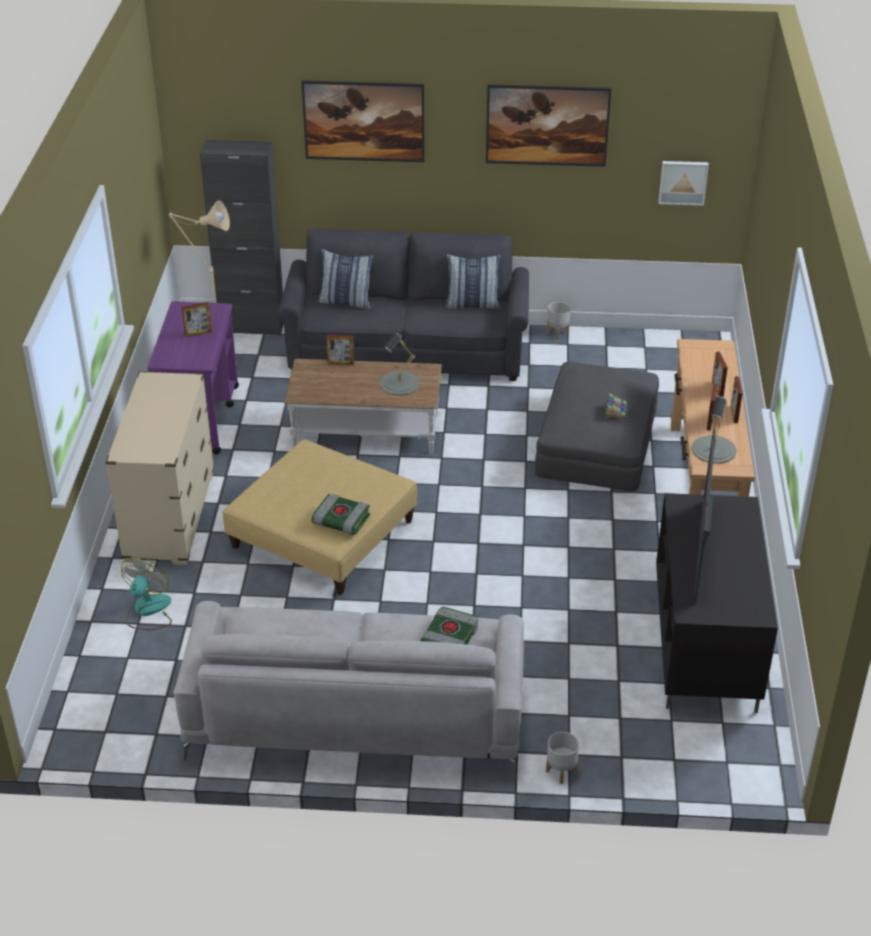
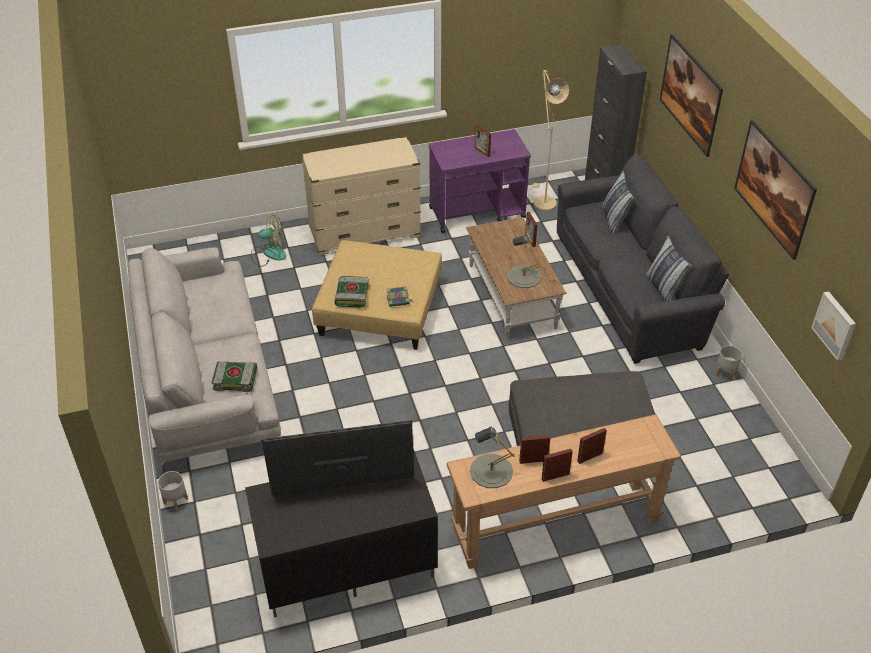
camera: 70 degrees right, 5 degrees up
book [605,393,627,420] -> book moved to [387,286,412,307]

